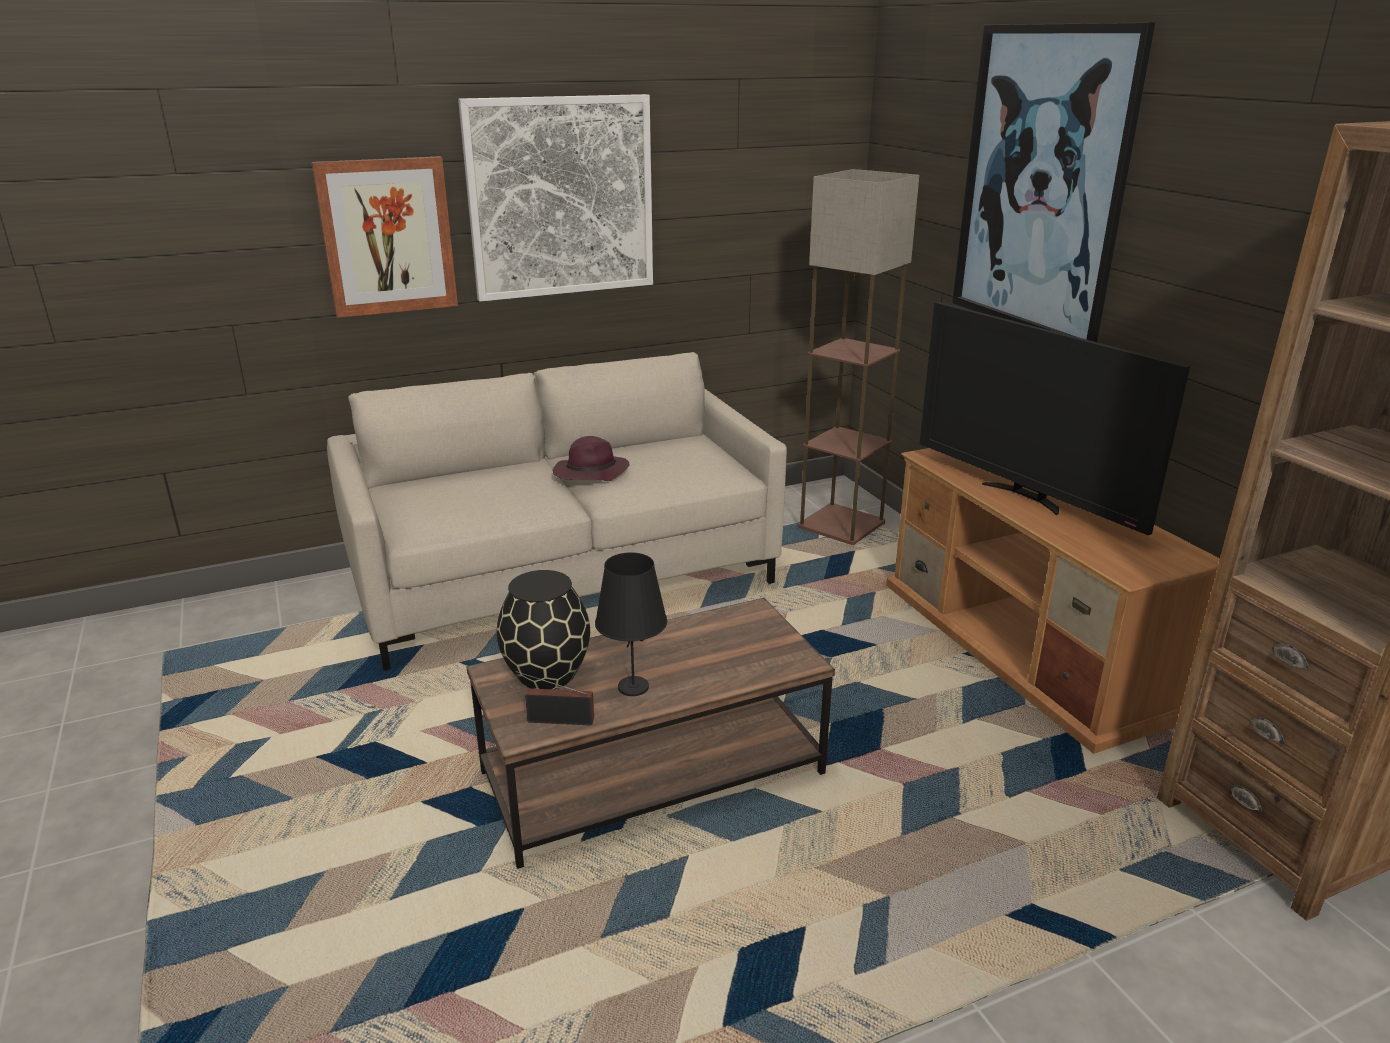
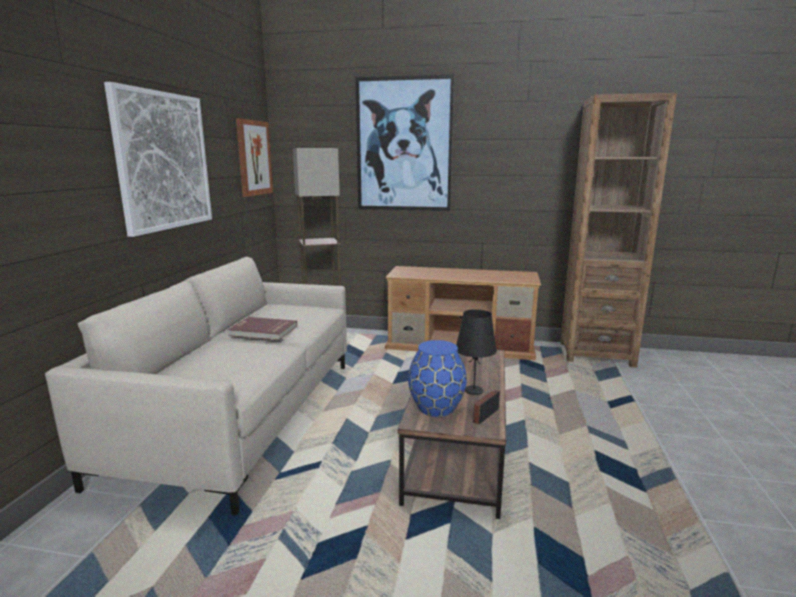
camera: 55 degrees left, 10 degrees down
picture [312,156,458,318] -> picture moved to [236,118,273,197]
black vase [497,570,590,689] -> blue vase [408,340,467,417]
purple hat [553,436,630,481] -> red book [228,317,297,340]
television [919,302,1190,535] -> none

